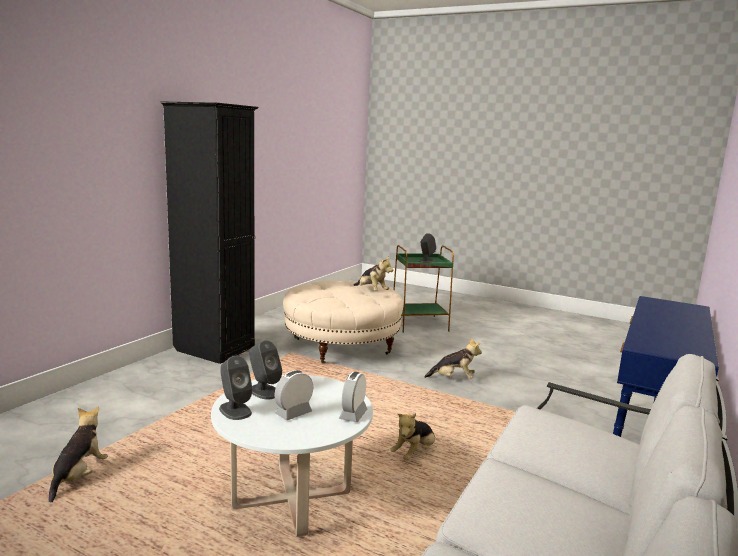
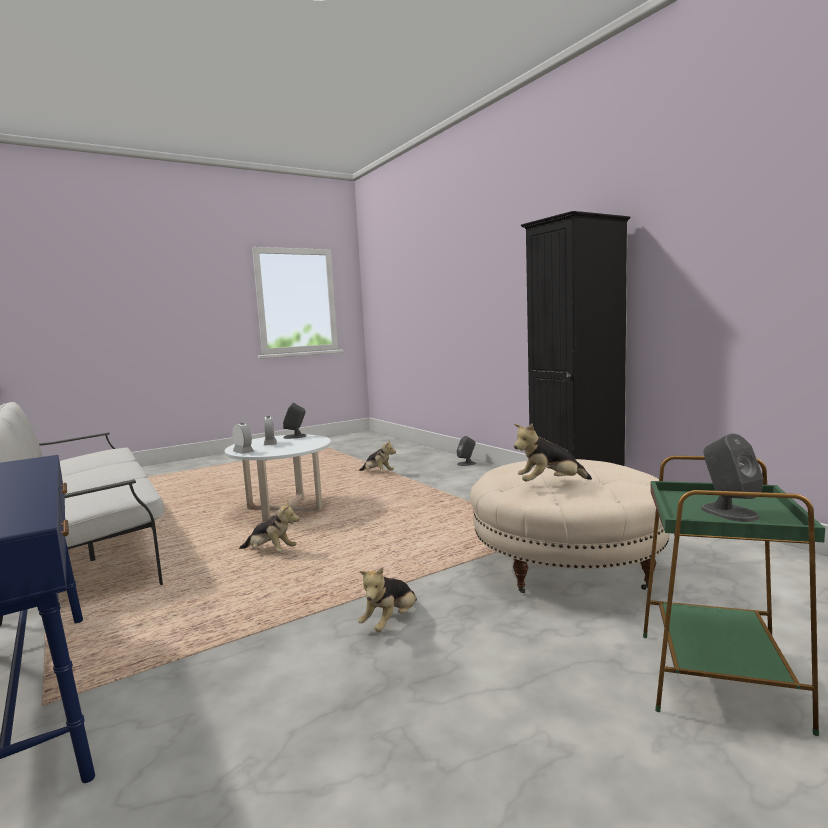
camera: 120 degrees right, 5 degrees down
grey speaker [249,340,282,400] -> grey speaker moved to [457,436,476,466]
plush toy [390,413,435,460] -> plush toy turned 135 degrees clockwise [239,501,300,553]

